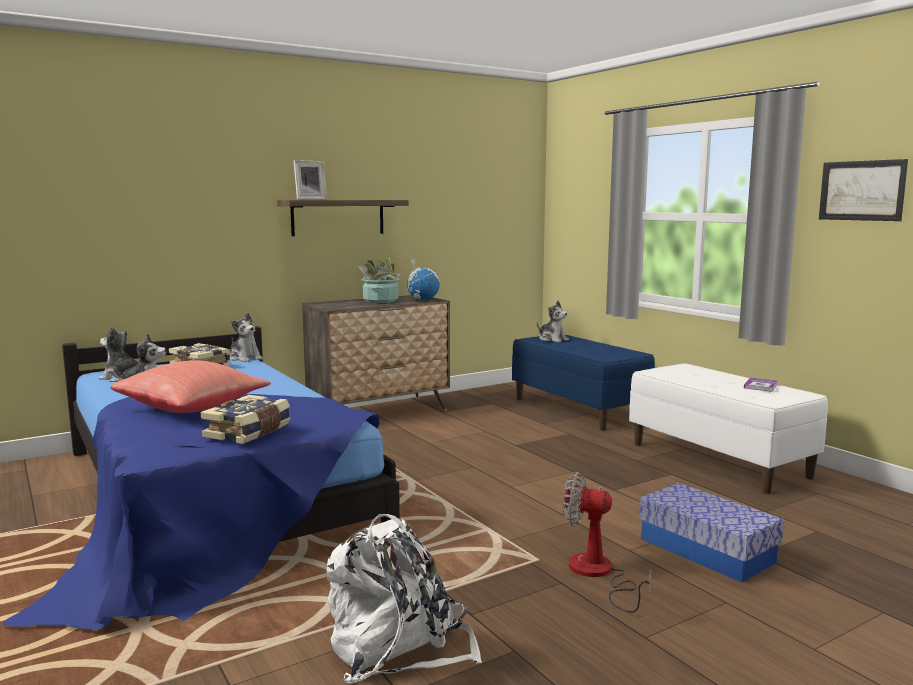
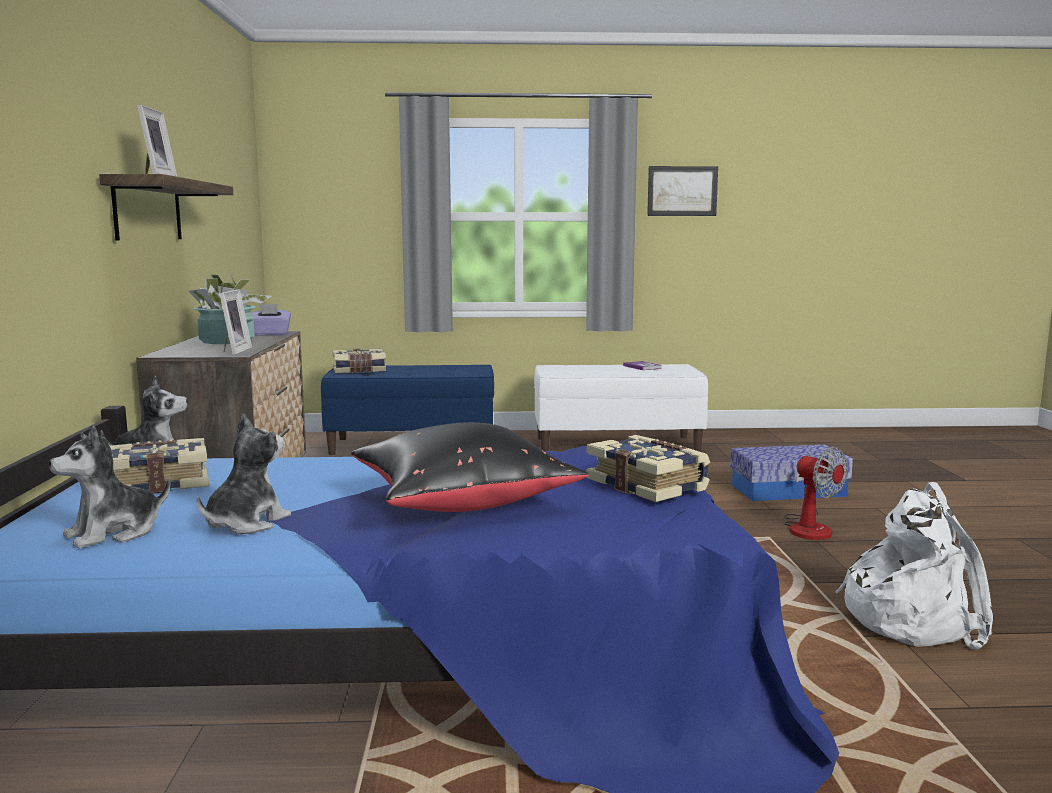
camera: 60 degrees left, 0 degrees up
red pillow [110,360,271,413] -> black pillow [351,422,588,512]
globe [405,258,440,301] -> purple tissue box [251,304,291,336]
plush toy [537,301,569,343] -> book [332,348,386,373]
fan [563,472,651,613] -> fan turned 90 degrees counterclockwise [784,447,848,540]
none -> picture frame [219,289,252,355]

